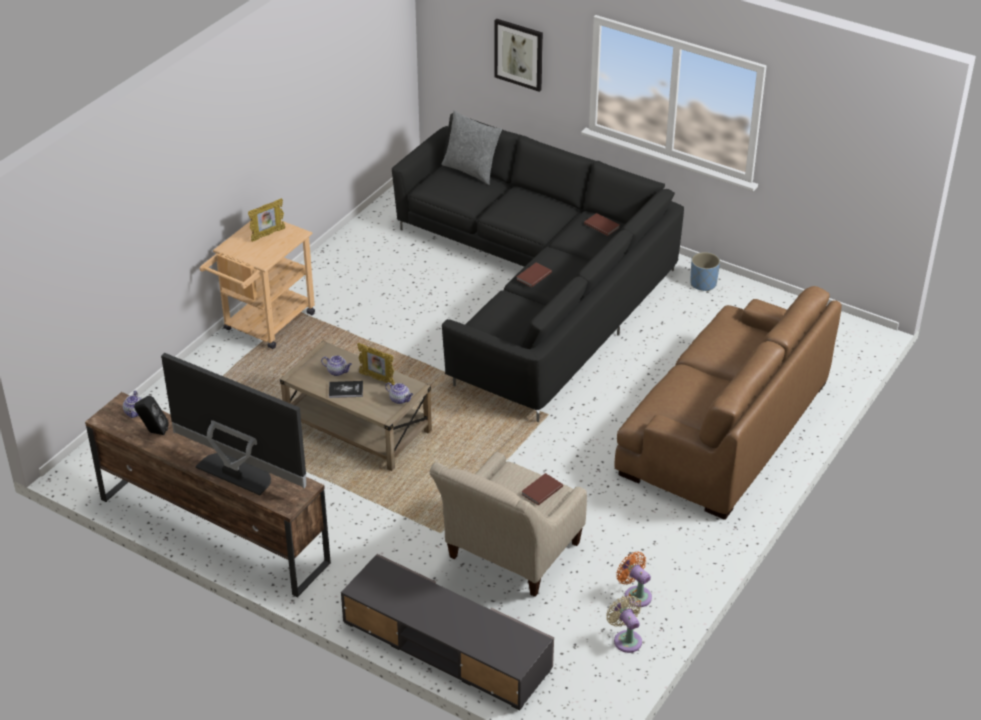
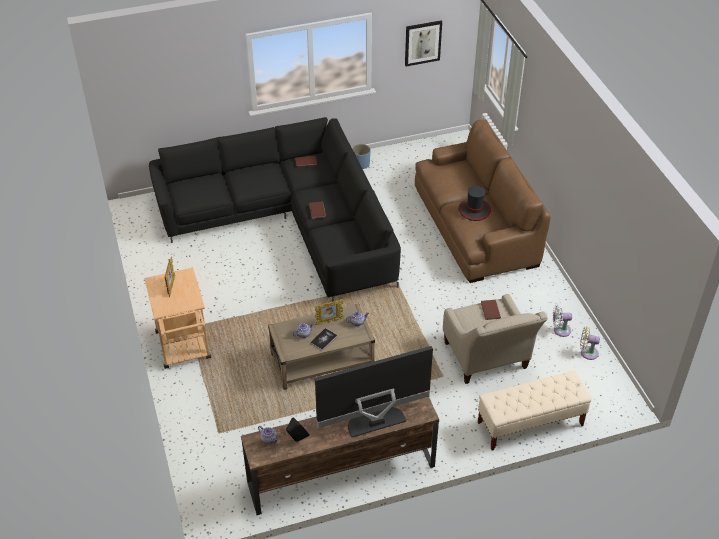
camera: 50 degrees left, 5 degrees up
grey tv stand [341,554,554,710] -> beige bench [478,371,591,450]
grey pillow [441,110,502,185] -> none
picture [494,19,543,92] -> picture moved to [405,20,442,66]
orange fan [616,551,652,607] -> white fan [553,305,572,337]
none -> hat [458,186,491,221]

